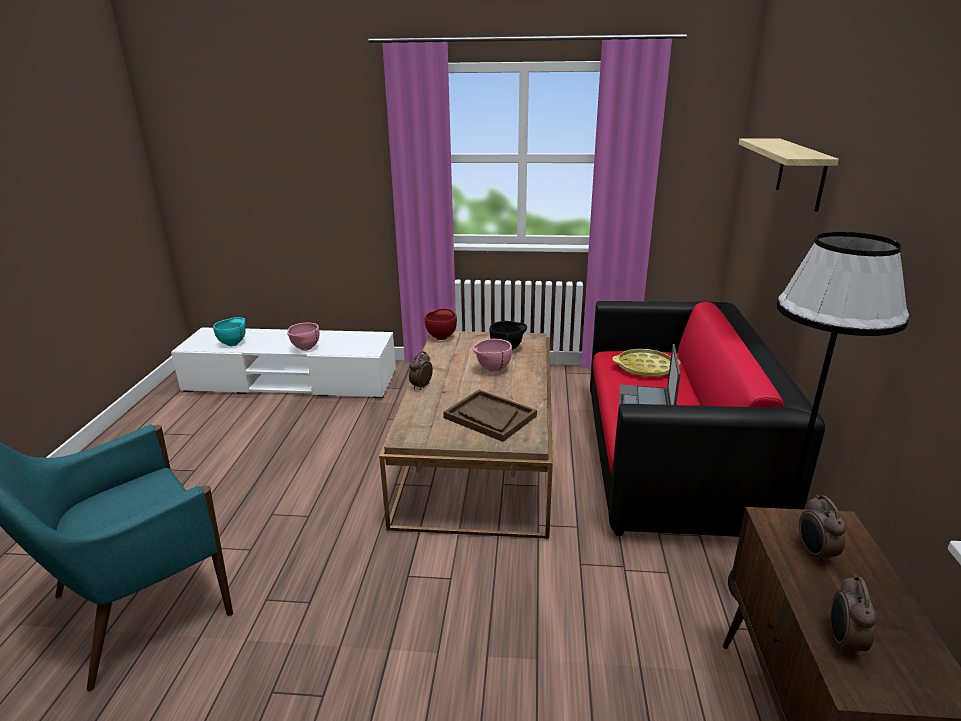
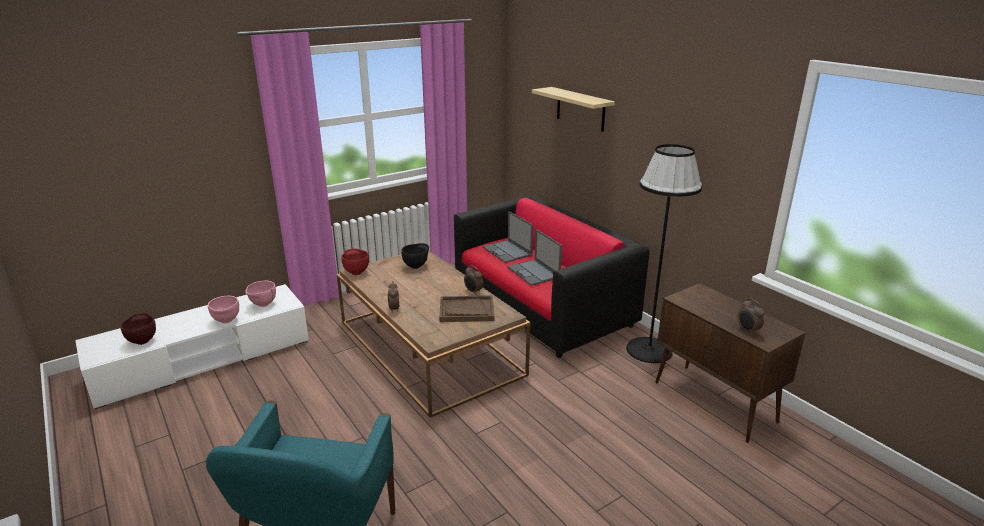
camera: 40 degrees left, 0 degrees up
turquoise bowl [213,317,246,346] -> brown bowl [120,313,156,345]
pink bowl [472,339,512,373] -> pink bowl moved to [245,281,276,307]
yellow tray [613,349,680,377] -> laptop [483,211,533,263]
alarm clock [799,495,846,564] -> alarm clock moved to [464,265,483,295]

